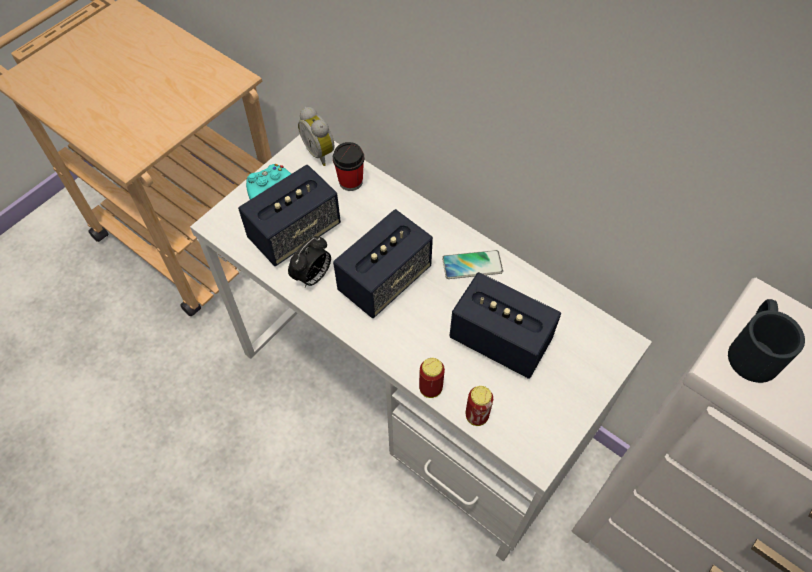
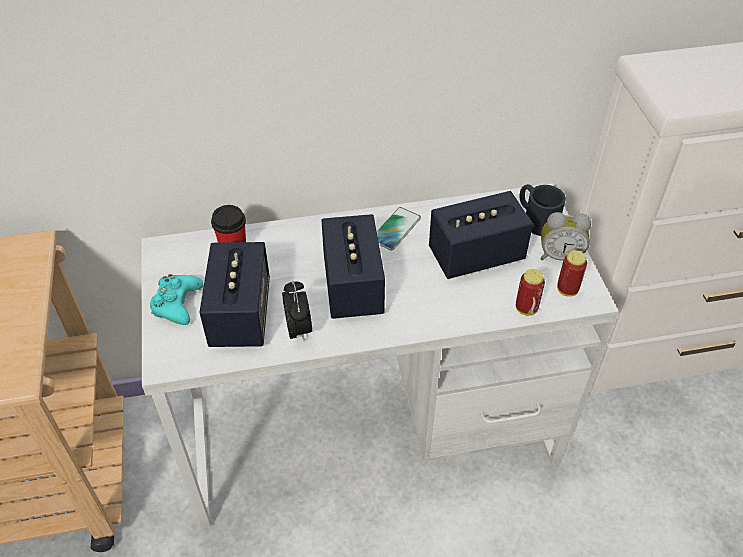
camera: 50 degrees left, 10 degrees down
alarm clock [298,107,335,166] -> alarm clock moved to [540,212,591,261]
can [419,358,445,398] -> can moved to [557,250,587,297]
black mug [728,299,805,383] -> black mug moved to [520,184,566,236]

